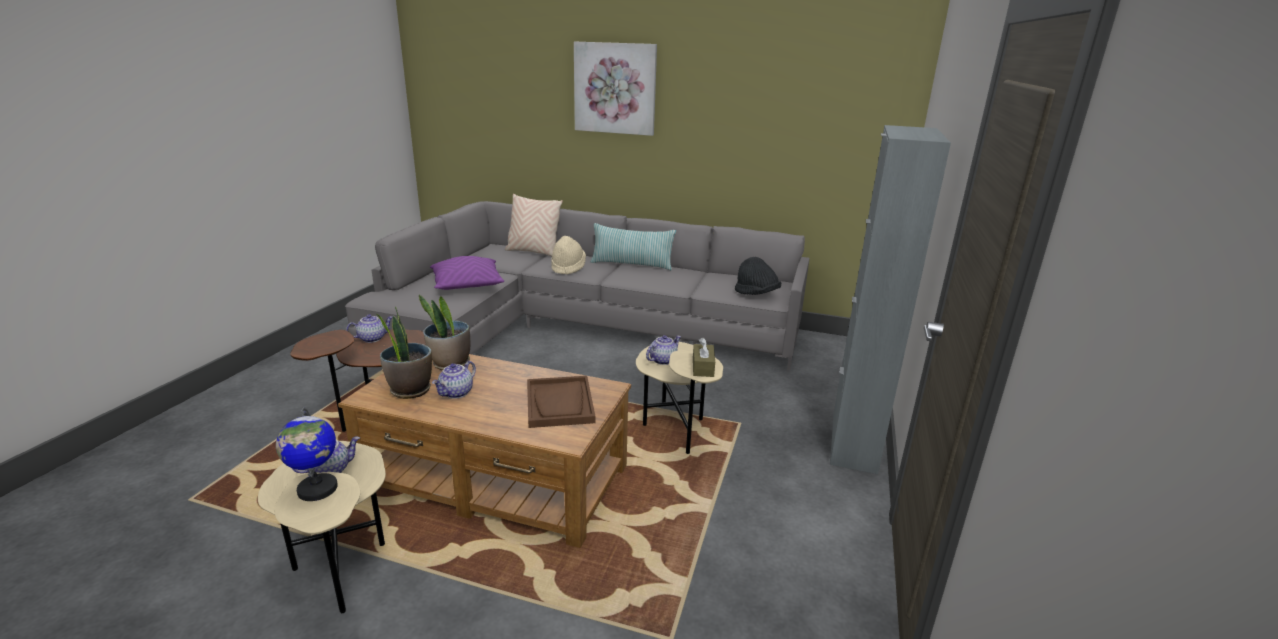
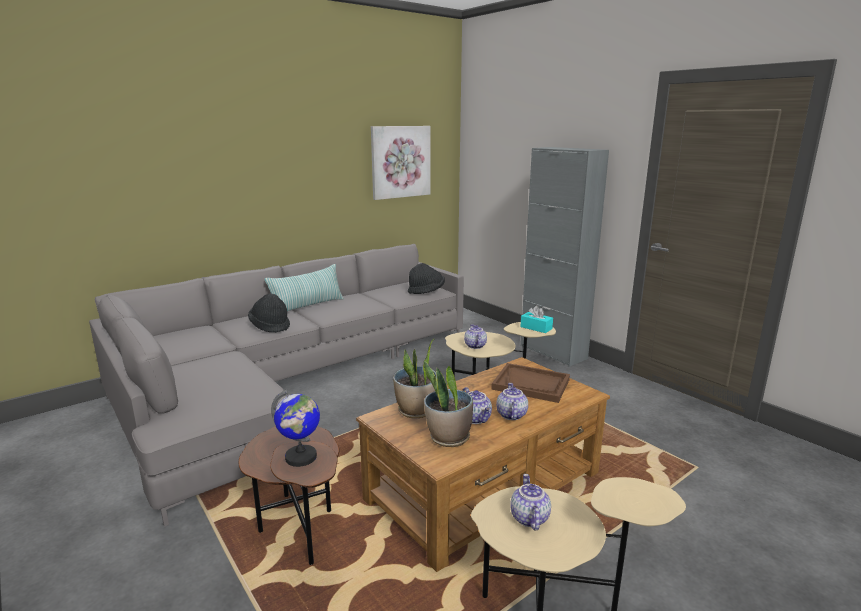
camera: 55 degrees left, 5 degrees down
globe [276,407,338,501] -> globe moved to [271,389,320,467]
teapot [346,314,393,343] -> teapot moved to [496,383,528,420]
purple pillow [430,256,504,290] -> none
beige pillow [505,194,563,256] -> none
beige hat [551,236,586,275] -> black hat [248,294,290,333]
picture [574,42,657,136] -> picture moved to [371,126,431,200]
brown tissue box [693,337,715,377] -> turquoise tissue box [521,306,553,333]

